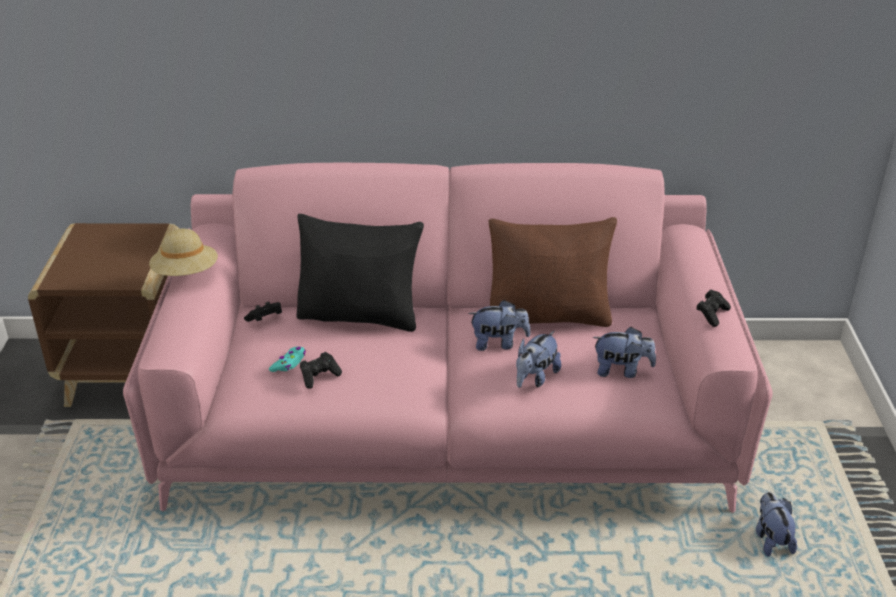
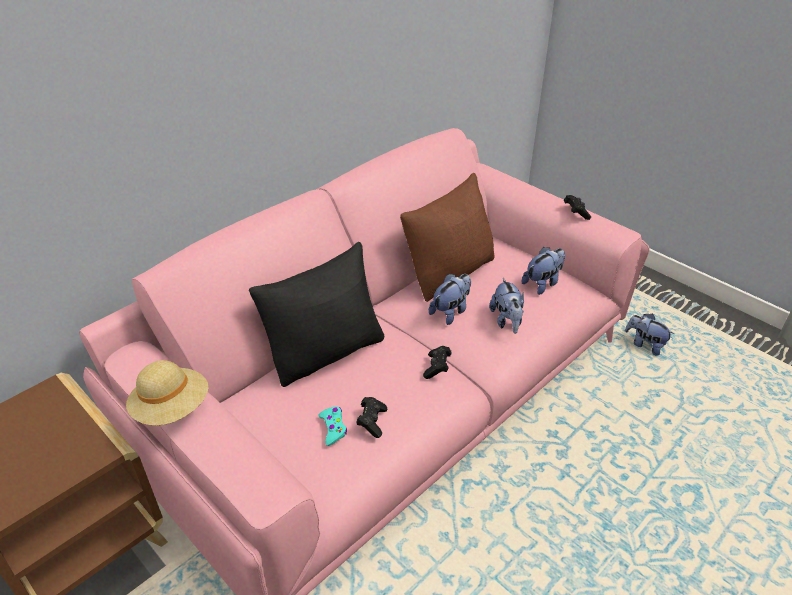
camera: 45 degrees left, 5 degrees up
black game controller [244,302,282,322] -> black game controller moved to [423,346,451,379]

